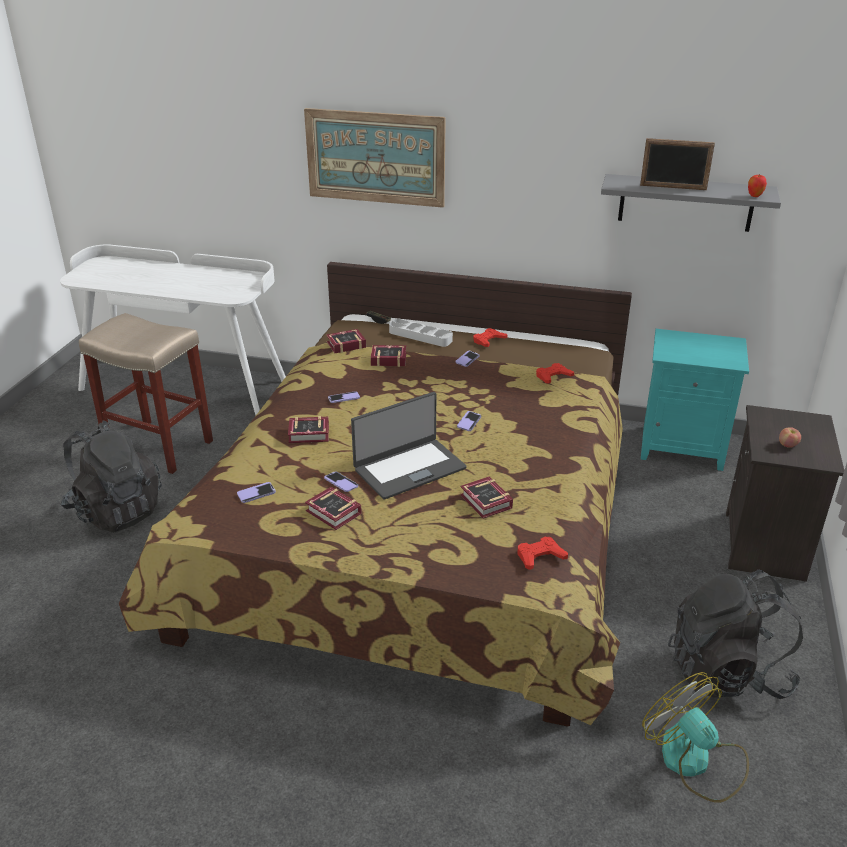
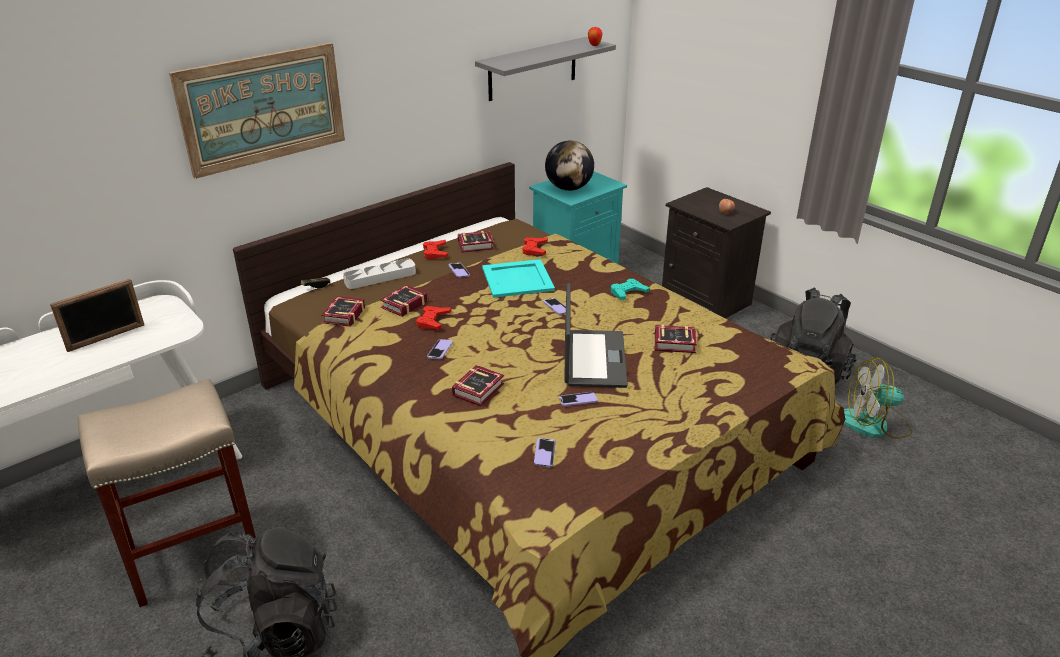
camera: 55 degrees left, 0 degrees up
book [305,487,362,530] -> book moved to [458,231,494,253]
red game controller [518,537,568,570] -> red game controller moved to [416,306,451,330]
picture frame [640,138,715,190] -> picture frame moved to [50,279,144,352]
none -> turquoise tray [482,259,555,298]
none -> globe [545,141,594,191]
none -> turquoise game controller [611,279,650,300]

